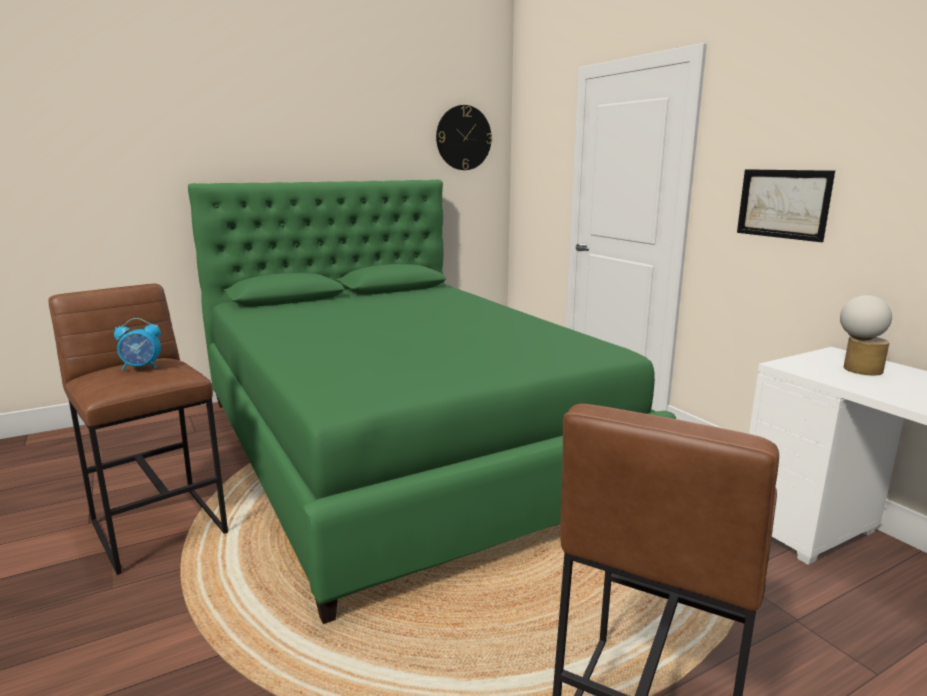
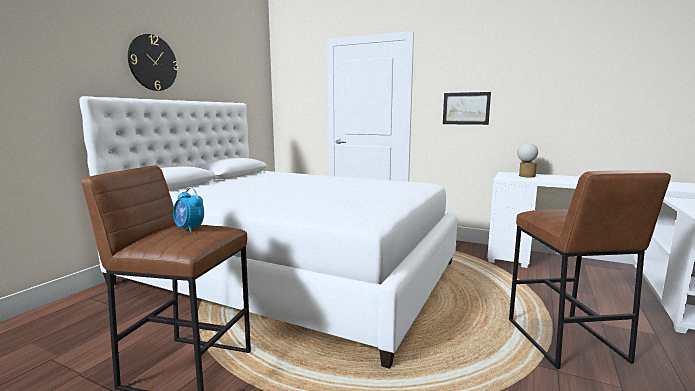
camera: 35 degrees left, 5 degrees down
alarm clock [114,318,161,371] -> alarm clock turned 90 degrees clockwise [173,187,204,233]
green bed [188,180,676,624] -> white bed [79,96,457,369]
wall clock [436,105,492,170] -> wall clock moved to [128,34,178,91]

